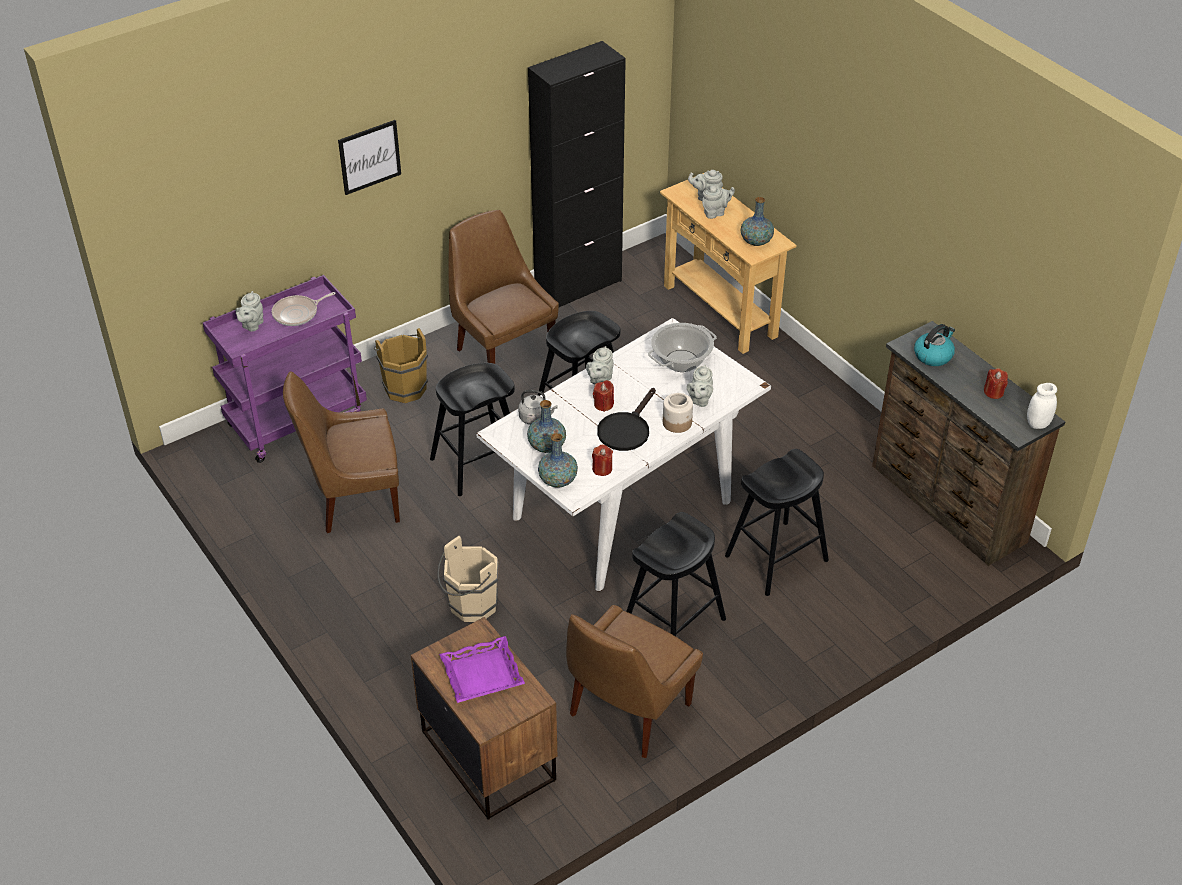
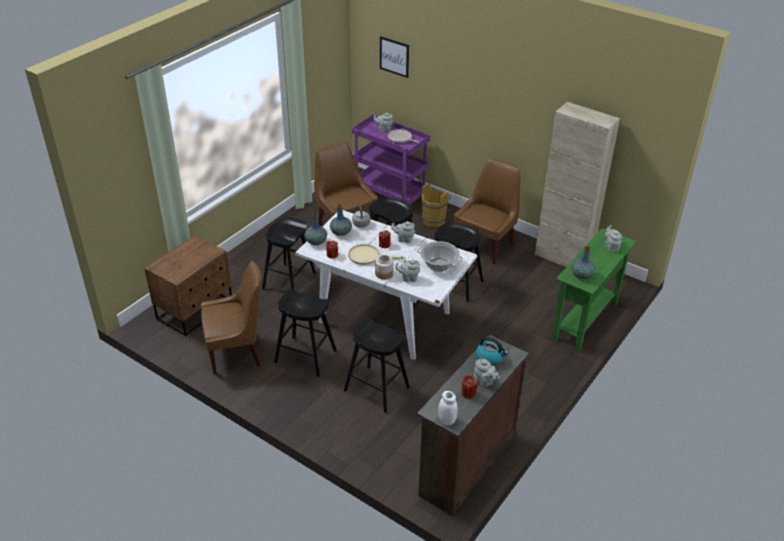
camera: 70 degrees right, 5 degrees down
picture [338,120,401,195] -> picture moved to [380,36,409,78]
beige bucket [437,536,499,622] -> black stool [262,218,316,289]
purple tray [439,636,525,703] -> none
black cabinet [528,41,626,307] -> beige cabinet [535,102,620,267]
brown chair [566,605,703,758] -> brown chair turned 150 degrees clockwise [201,261,262,374]
black frying pan [598,388,656,451] -> beige frying pan [348,244,406,265]
beige console table [660,173,797,354] -> green console table [551,228,637,352]
grey teapot [702,186,735,219] -> grey teapot moved to [474,358,500,387]

